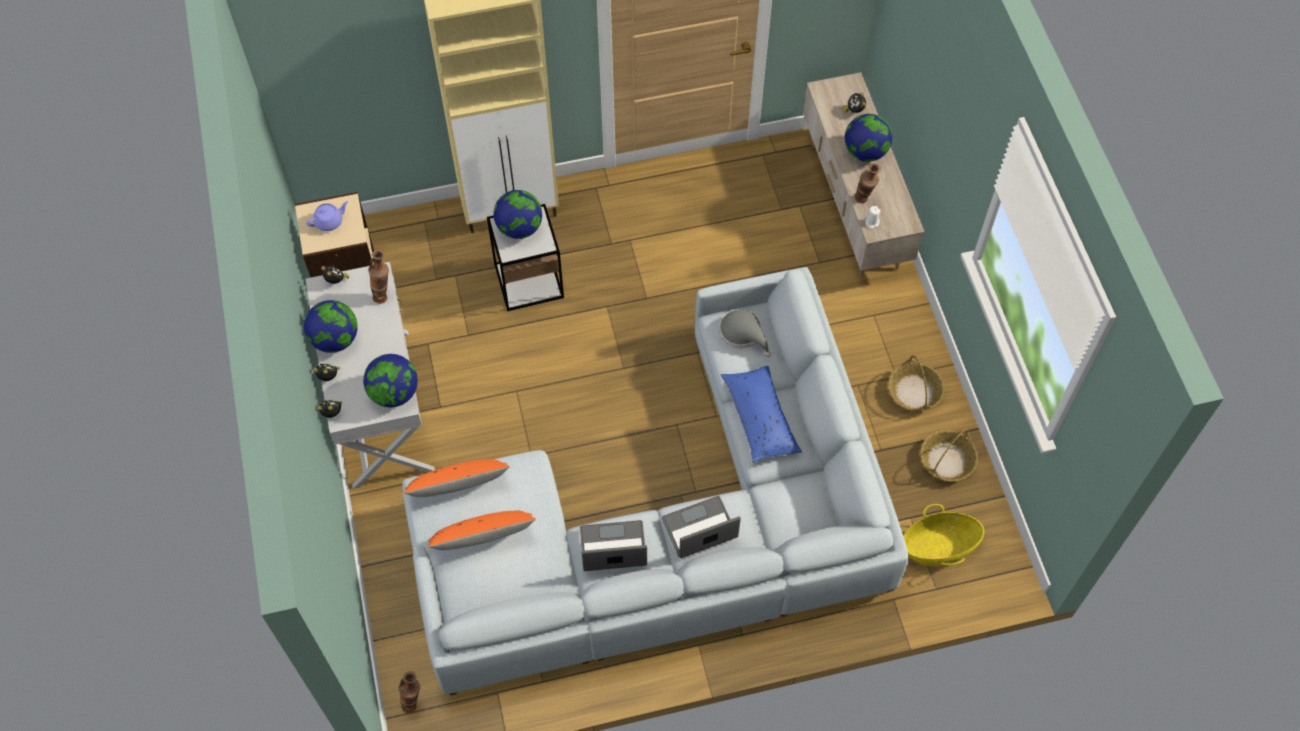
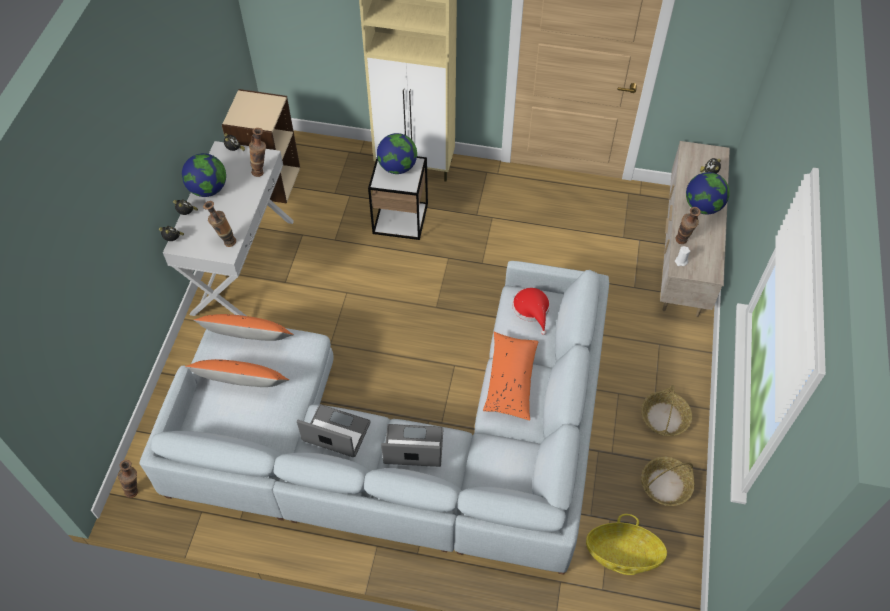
camera: 25 degrees right, 5 degrees down
purple teapot [306,201,348,231] -> none
globe [363,354,418,407] -> vase [203,201,236,247]
grey hat [719,309,771,357] -> red hat [513,288,550,335]
blue pillow [721,366,802,463] -> orange pillow [483,332,539,421]

